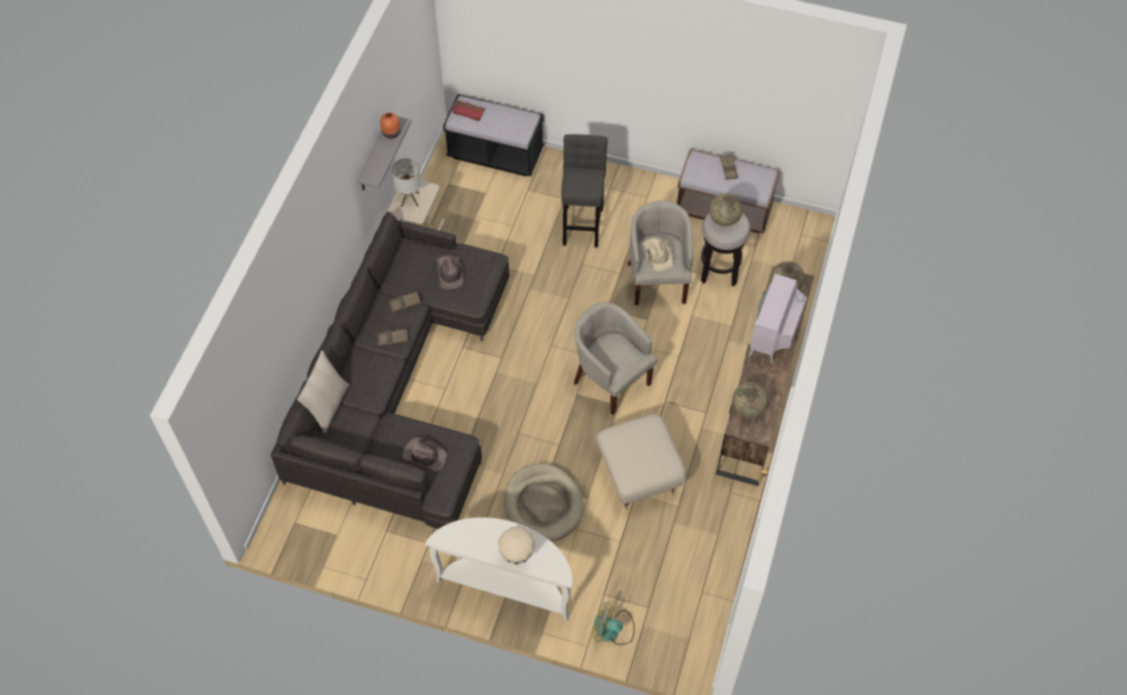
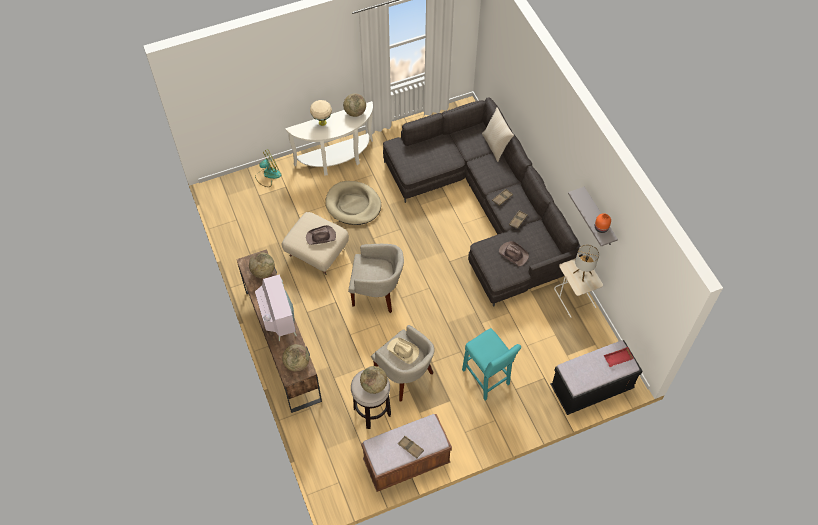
camera: 140 degrees right, 0 degrees up
brown hat [403,437,447,472] -> brown hat moved to [306,225,336,245]
grey stool [561,134,608,248] -> turquoise stool [462,328,521,401]
none -> globe [343,93,366,117]

